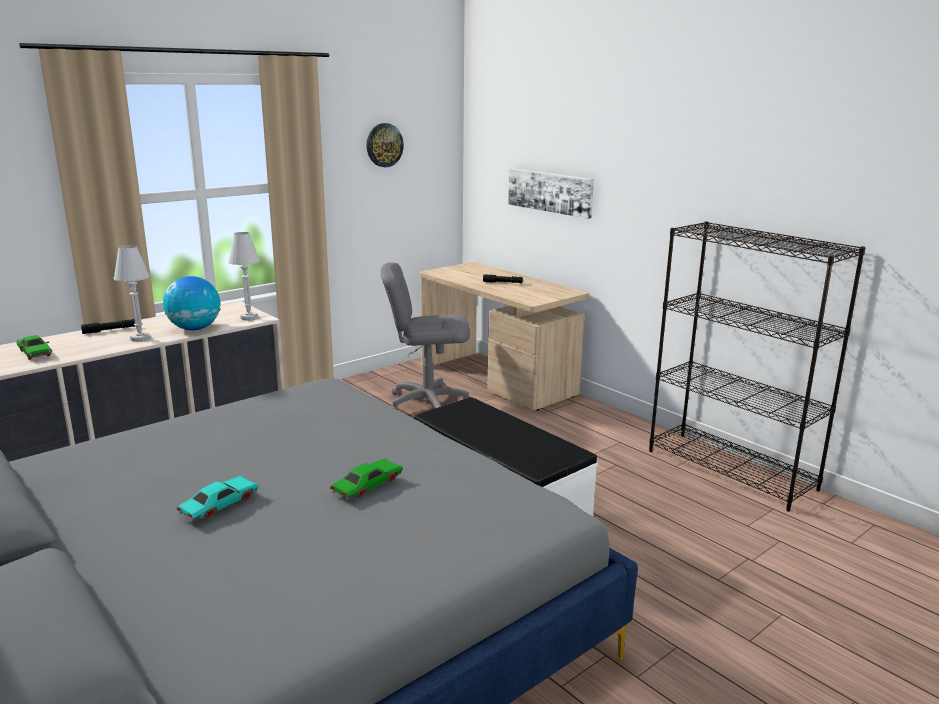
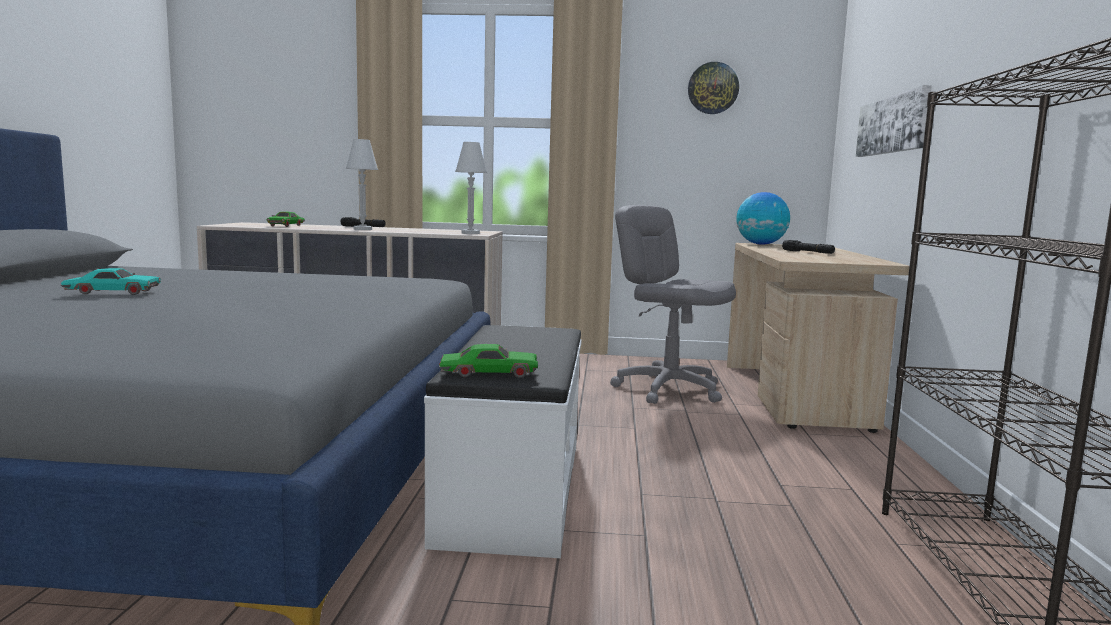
camera: 45 degrees right, 10 degrees down
globe [163,276,221,330] -> globe moved to [736,192,790,245]
green toy car [330,459,403,500] -> green toy car moved to [439,344,538,378]

